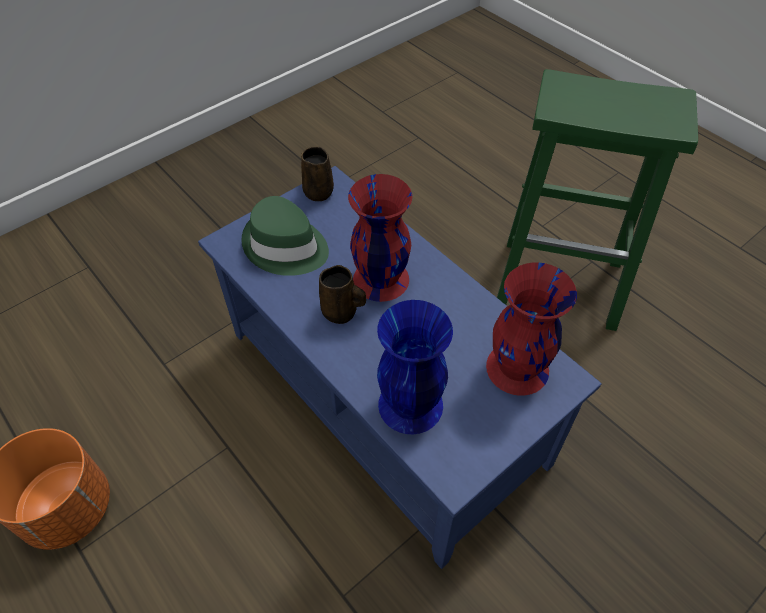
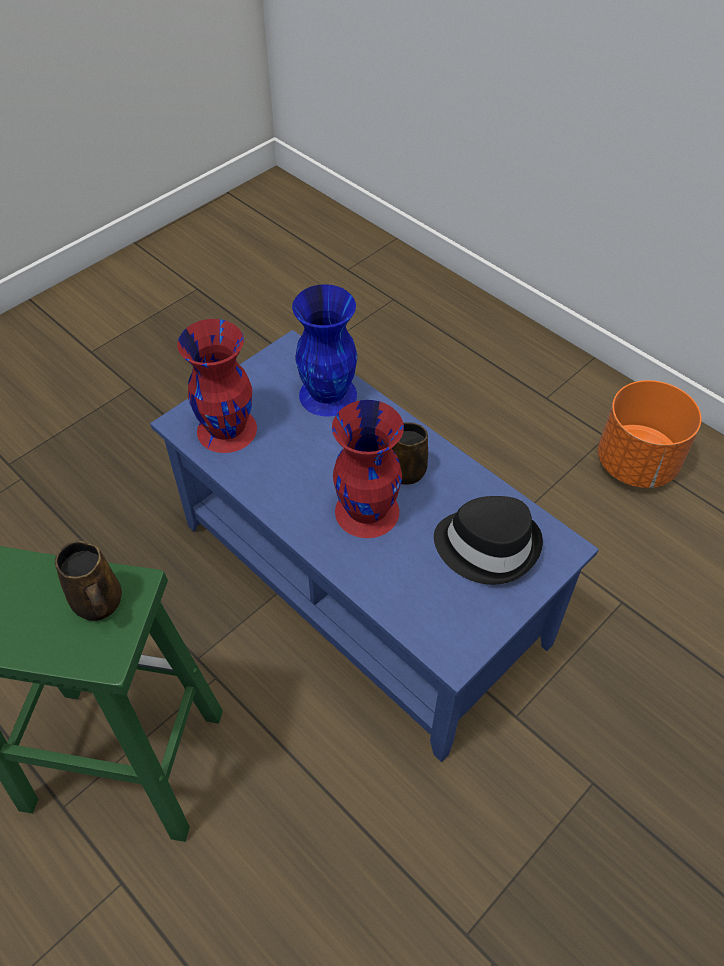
camera: 175 degrees right, 0 degrees up
green hat [241,196,329,276] -> black hat [434,496,543,585]
brown mug [301,146,334,201] -> brown mug moved to [55,540,122,621]

